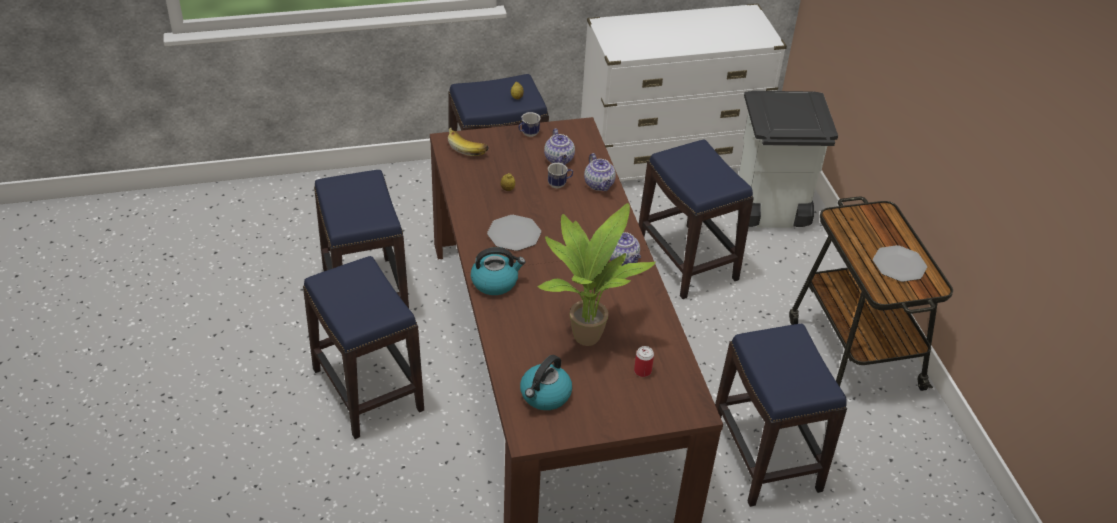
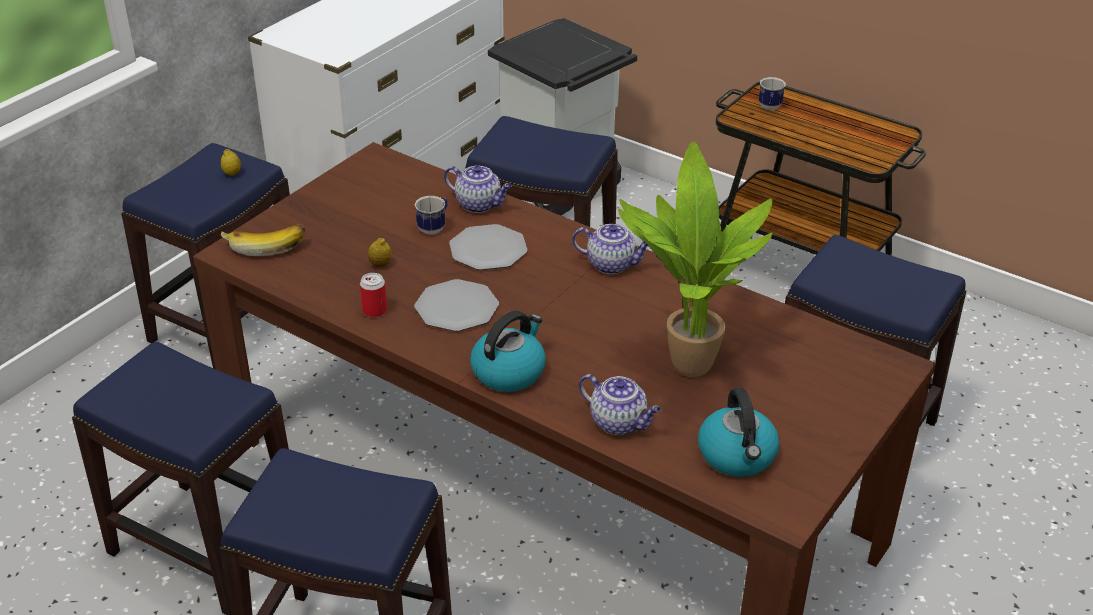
camera: 40 degrees left, 5 degrees down
mug [519,112,540,137] -> mug moved to [759,77,786,110]
teapot [544,128,575,165] -> teapot moved to [579,374,661,435]
can [634,346,654,377] -> can moved to [360,273,387,318]
plate [873,245,927,282] -> plate moved to [449,224,528,270]

